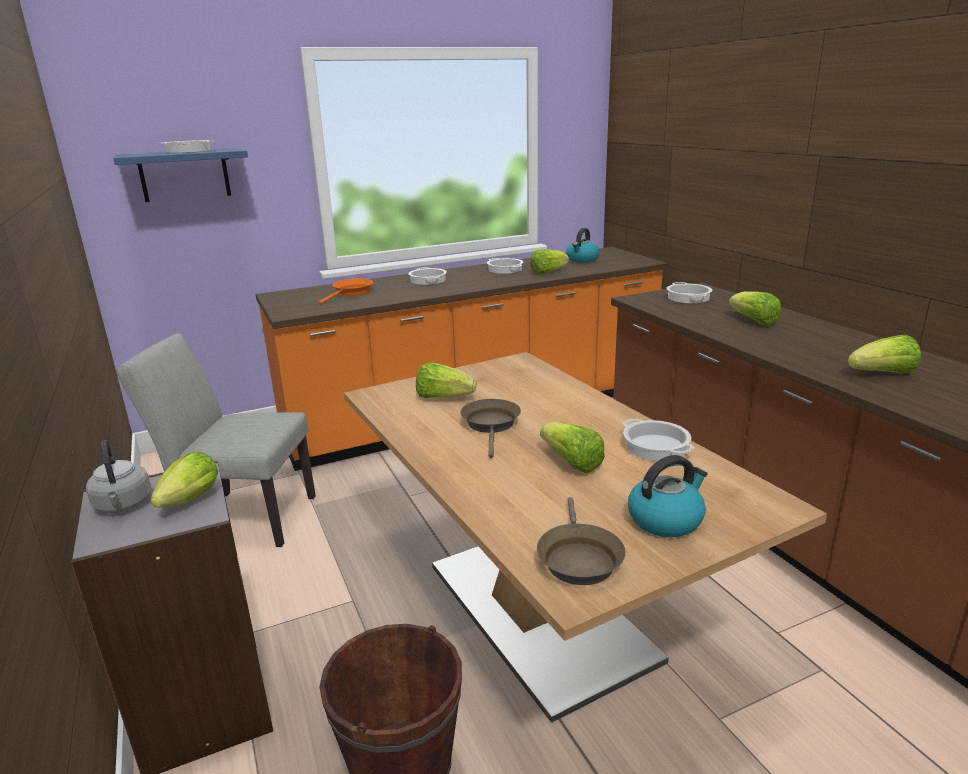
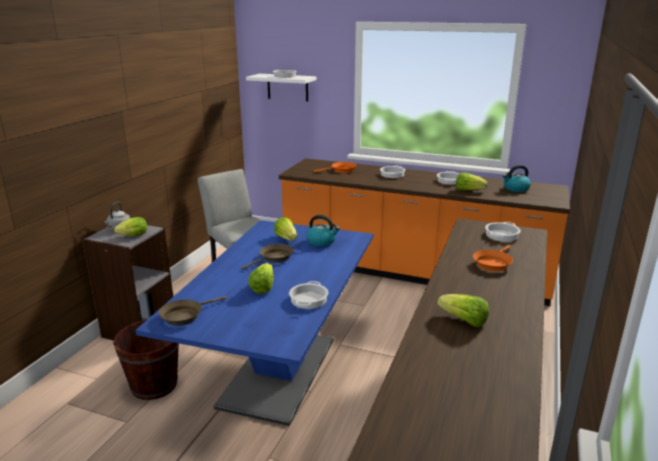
camera: 45 degrees right, 0 degrees up
blue shelf [113,148,248,202] -> white shelf [246,74,317,102]
brown dining table [344,352,827,723] -> blue dining table [136,220,373,426]
kettle [628,455,707,537] -> kettle moved to [306,215,340,246]
lettuce [729,291,781,326] -> orange frying pan [473,245,513,272]

